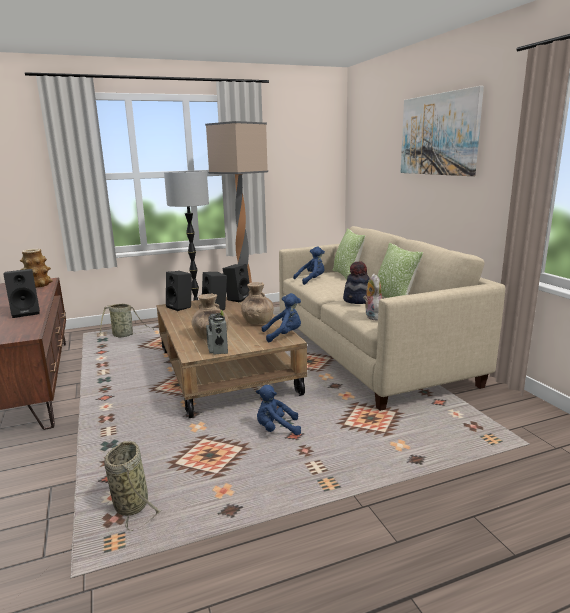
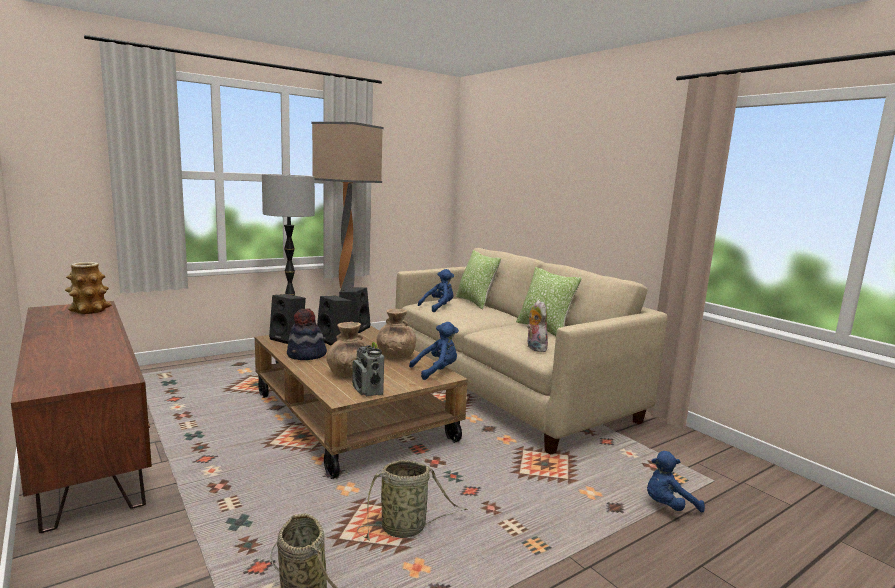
camera: 15 degrees left, 5 degrees down
black speaker [3,269,40,318] -> none
basket [100,304,154,337] -> basket moved to [357,460,468,541]
blue plush toy [256,385,301,435] -> blue plush toy moved to [647,451,705,512]
hat [343,262,370,304] -> hat moved to [287,309,327,360]
picture [401,86,484,176] -> none

